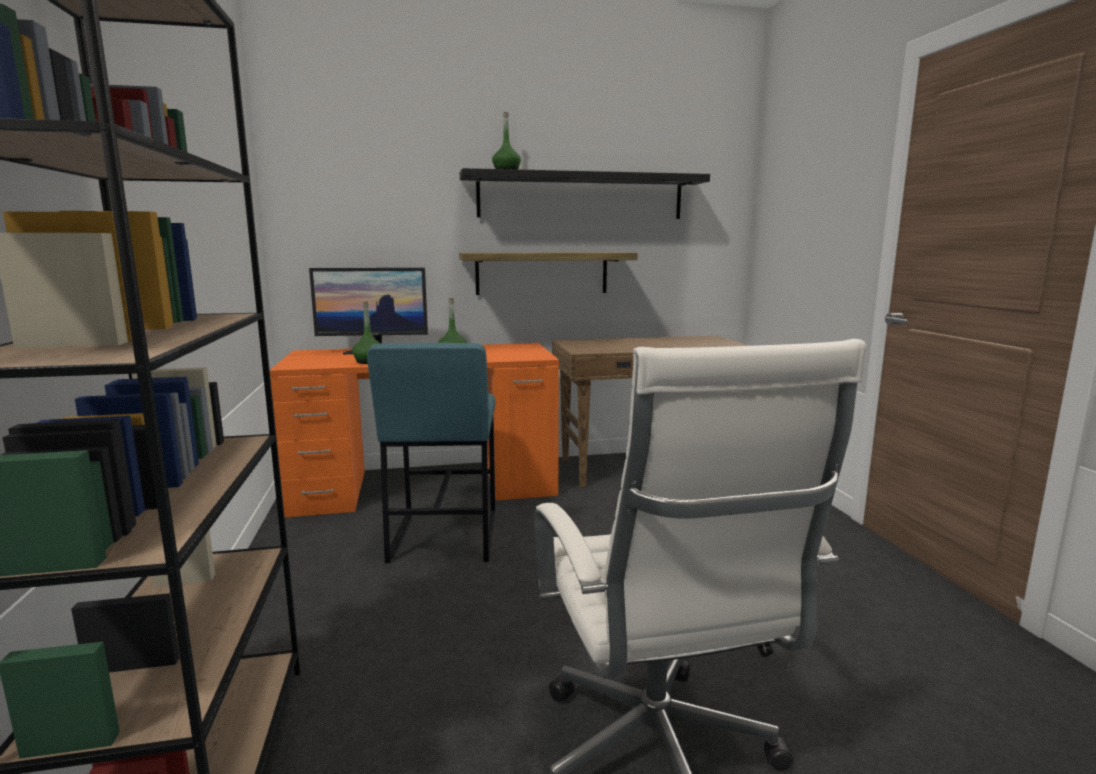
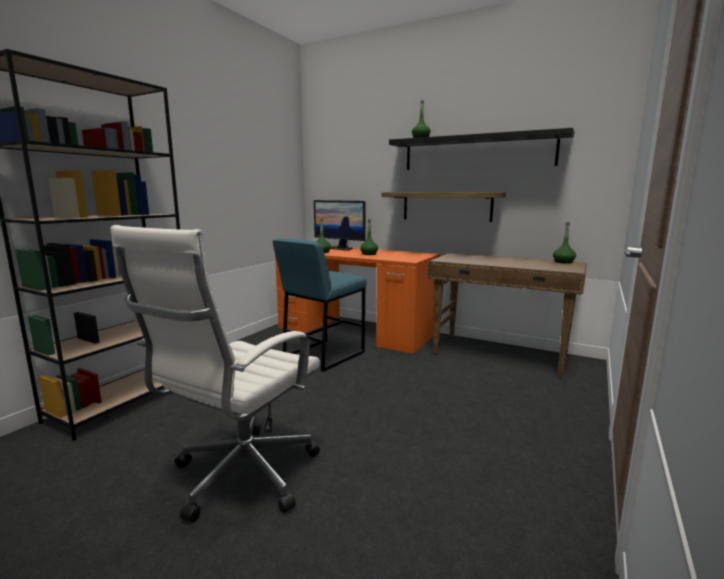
camera: 40 degrees right, 0 degrees up
none -> green bottle [553,222,576,264]

